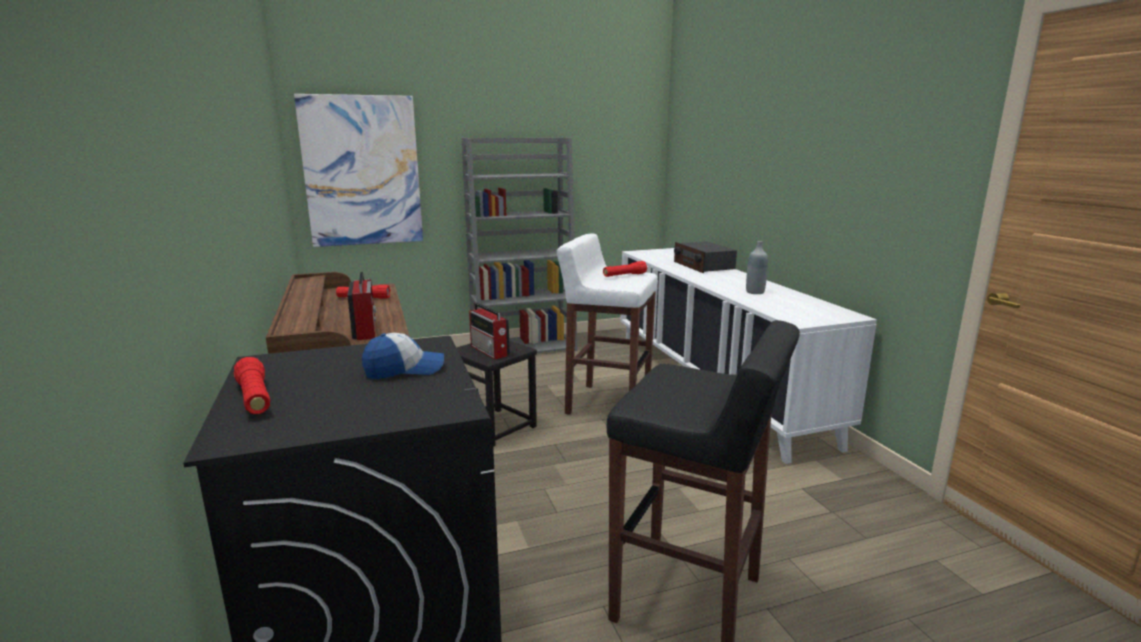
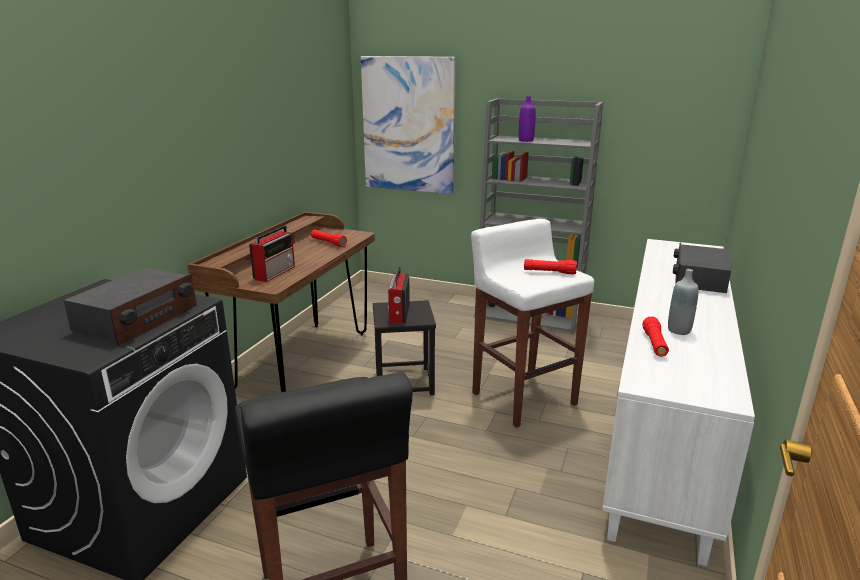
camera: 40 degrees right, 5 degrees up
red flashlight [234,357,270,414] -> red flashlight moved to [642,317,669,357]
cap [362,333,444,379] -> radio [64,268,197,346]
none -> purple bottle [519,96,536,142]

